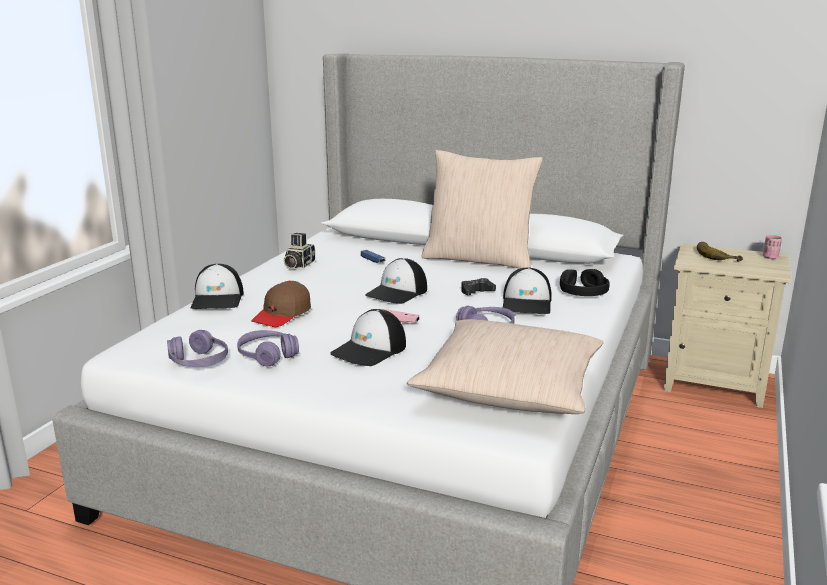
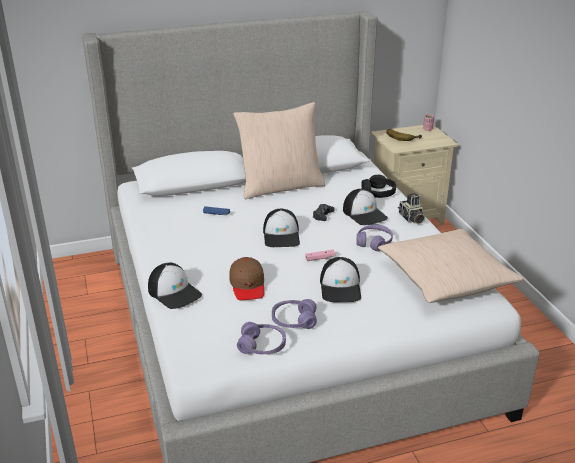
camera: 40 degrees left, 10 degrees up
camera [284,233,315,269] -> camera moved to [398,193,425,224]

